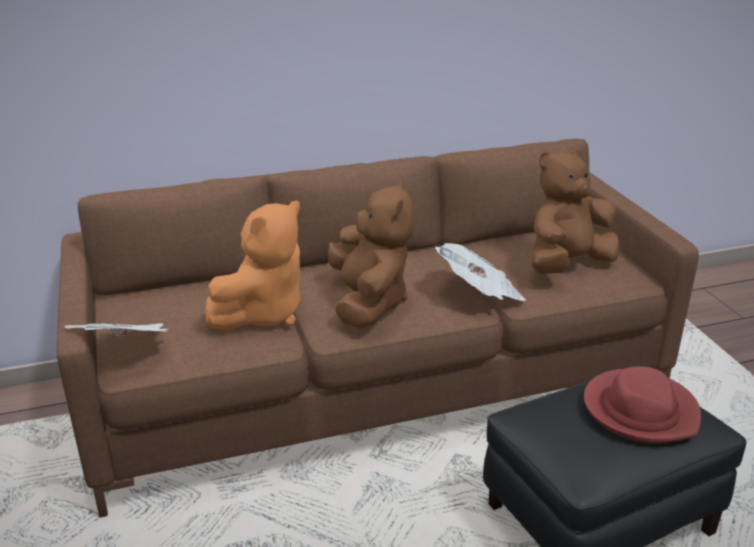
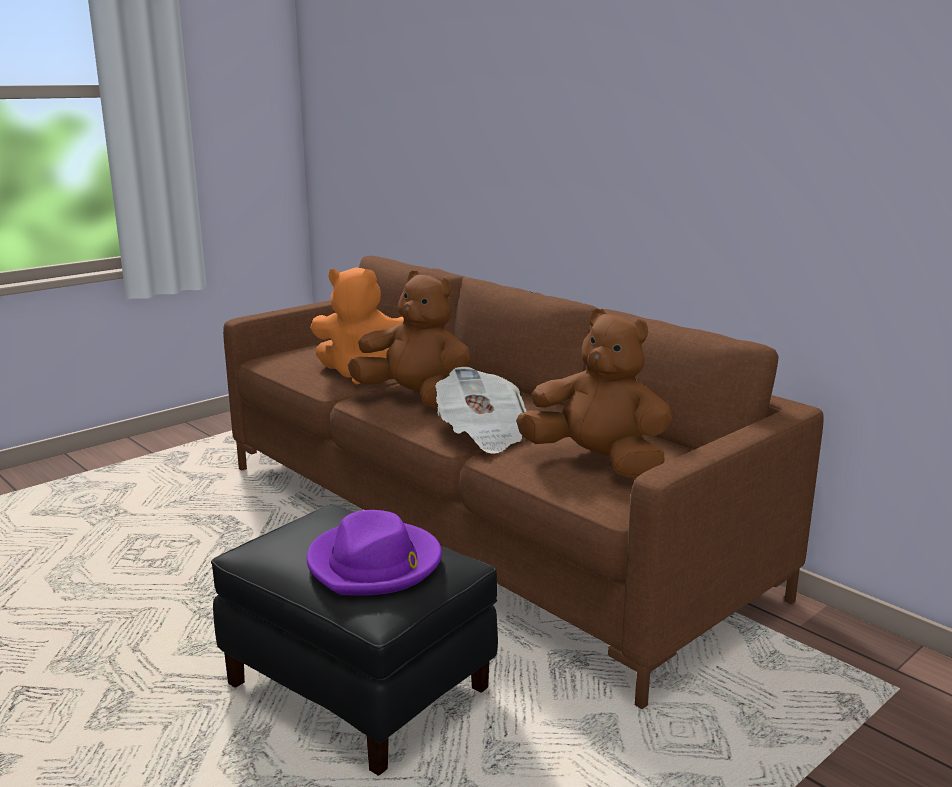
camera: 65 degrees right, 10 degrees down
newspaper [65,323,169,337] -> none
brown plush toy [328,180,414,329] -> brown plush toy turned 120 degrees counterclockwise [348,270,470,408]
red hat [584,366,701,444] -> purple hat [307,510,442,595]

